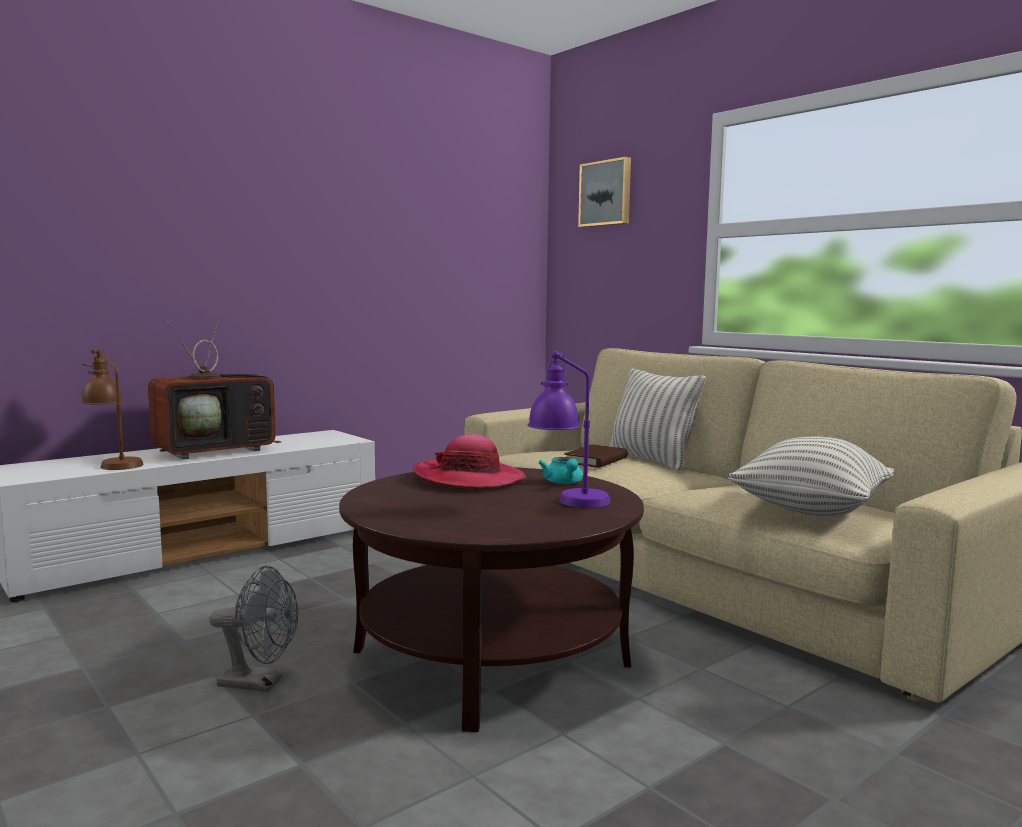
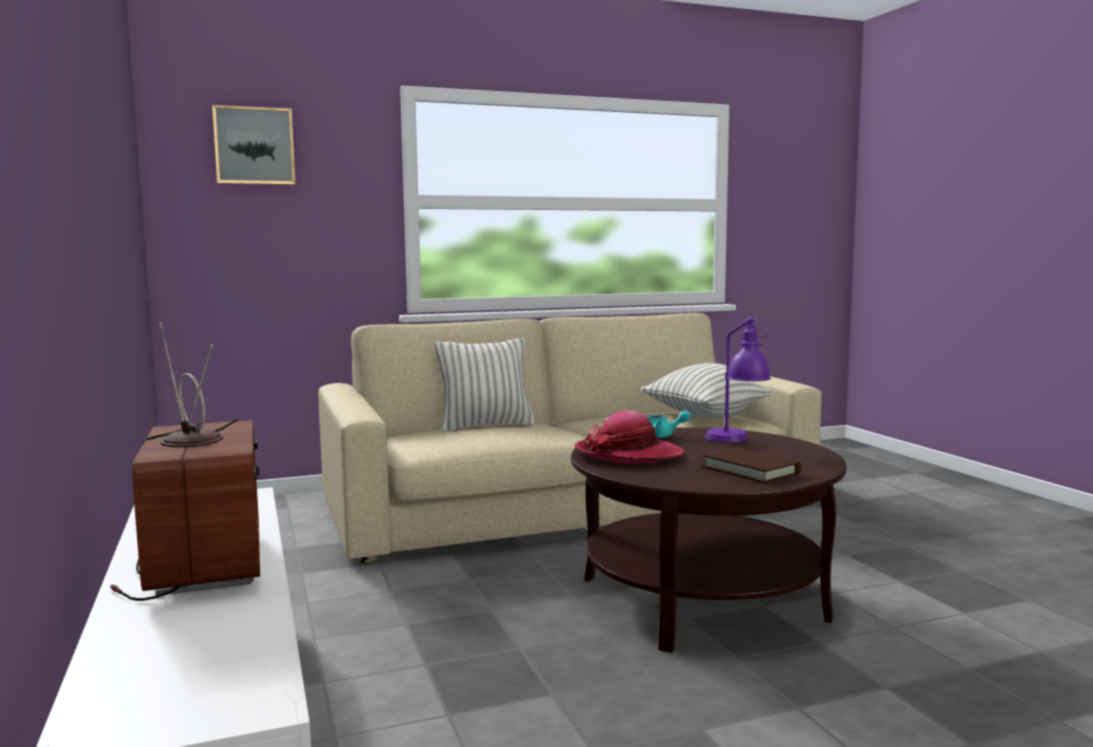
camera: 70 degrees left, 0 degrees up
brown table lamp [81,349,144,470] -> none
grey fan [209,566,298,692] -> none
brown book [564,444,628,468] -> brown book moved to [703,448,801,483]

